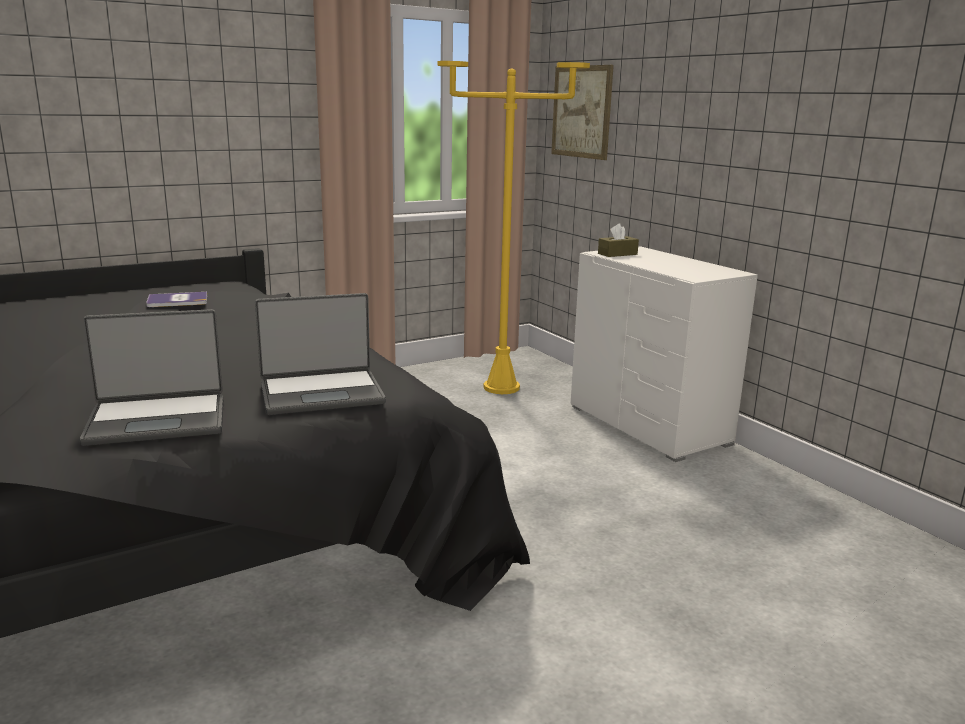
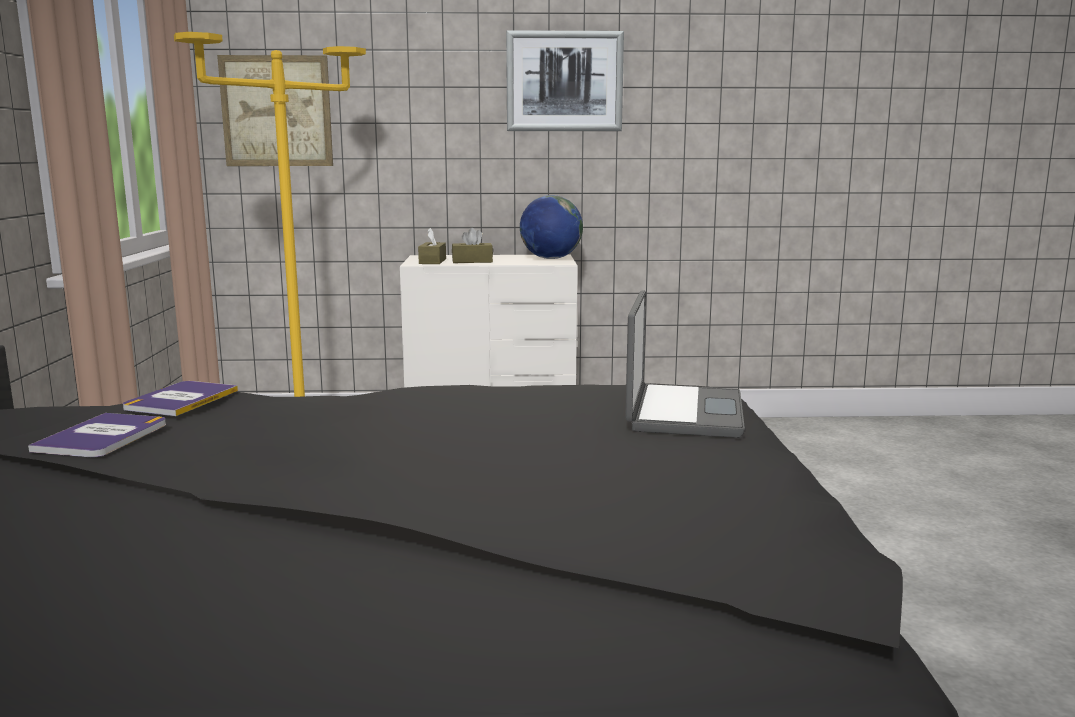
camera: 60 degrees left, 5 degrees down
laptop [80,309,223,446] -> none
none -> book [123,381,238,416]
none -> brown tissue box [452,228,493,263]
none -> picture [506,30,624,131]
none -> globe [520,195,583,259]

